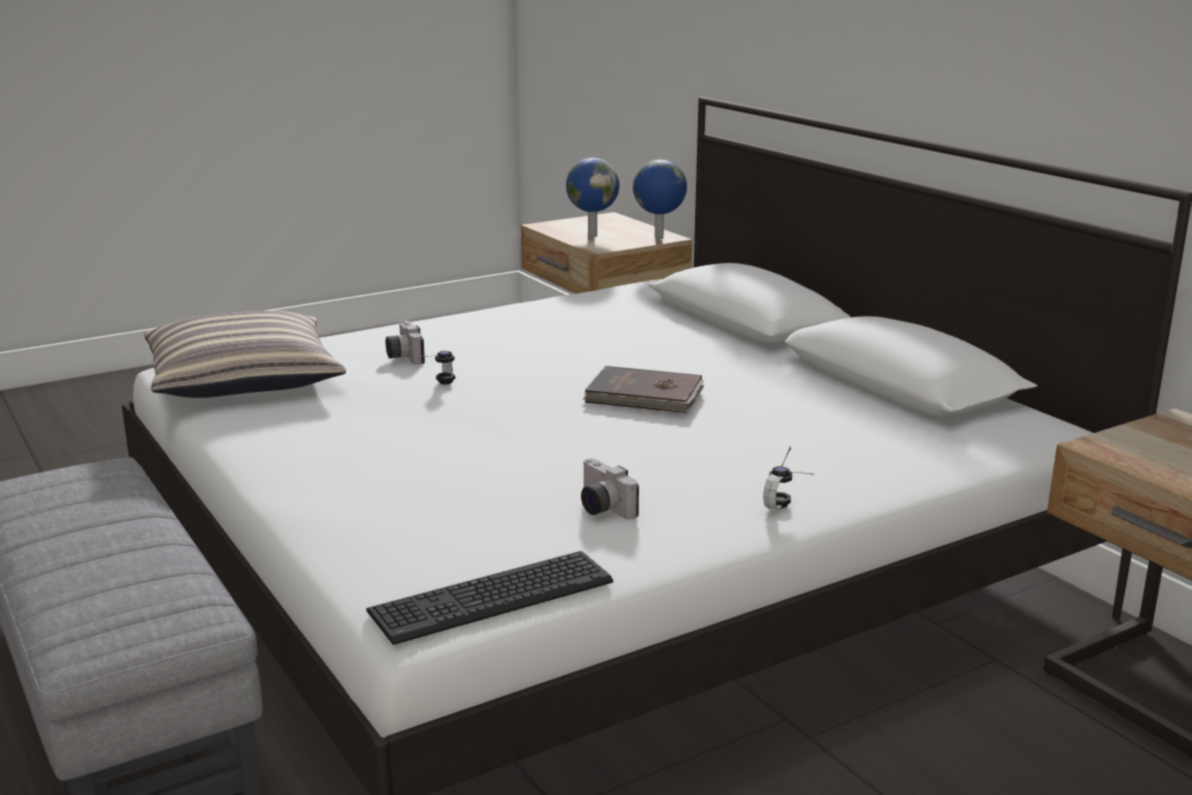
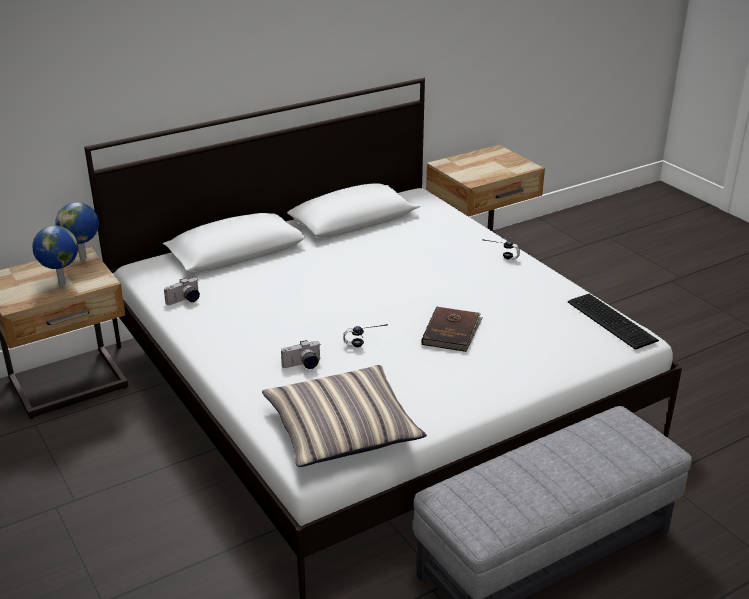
camera: 90 degrees left, 10 degrees up
camera [581,458,639,520] -> camera moved to [164,278,200,305]
brown book [583,366,704,413] -> brown book moved to [421,306,483,352]

